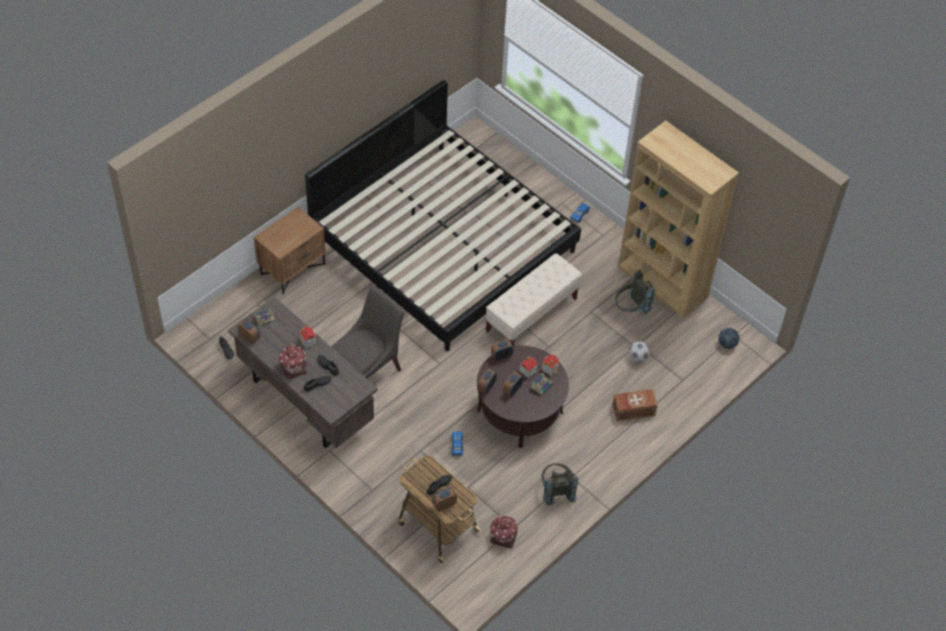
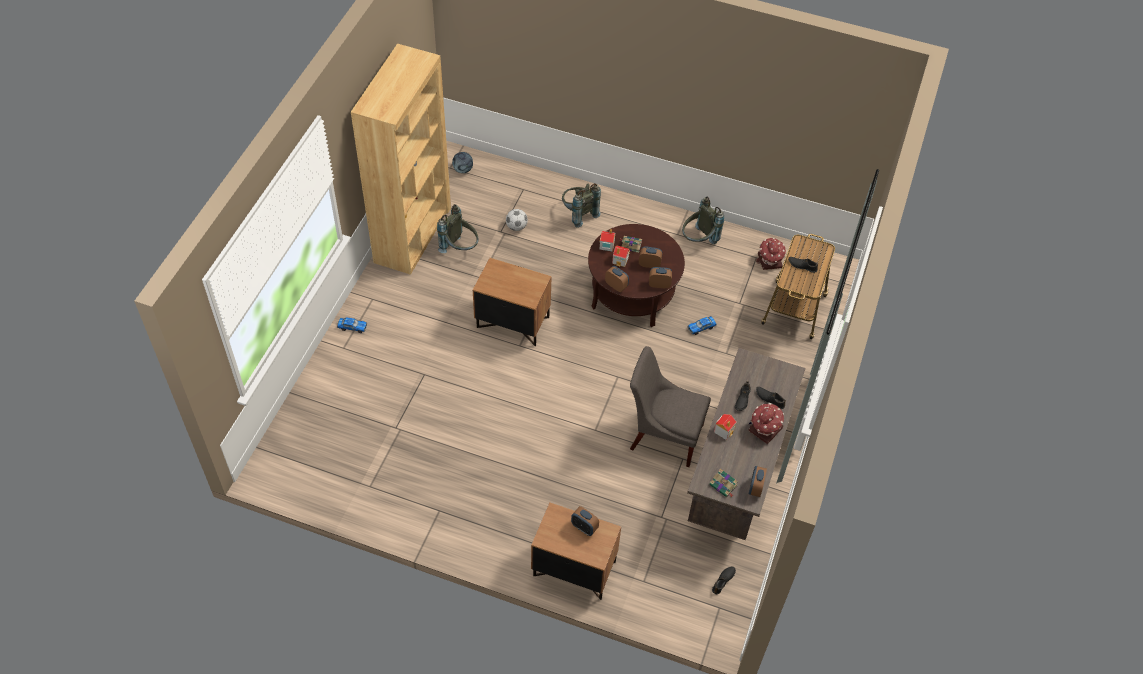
camera: 115 degrees left, 0 degrees up
bed [305,80,581,351] -> none
alarm clock [432,488,457,511] -> alarm clock moved to [571,506,599,536]
beige bench [486,253,582,346] -> brown nightstand [473,258,551,346]
brown storage box [612,389,658,421] -> grey backpack [562,183,601,228]

